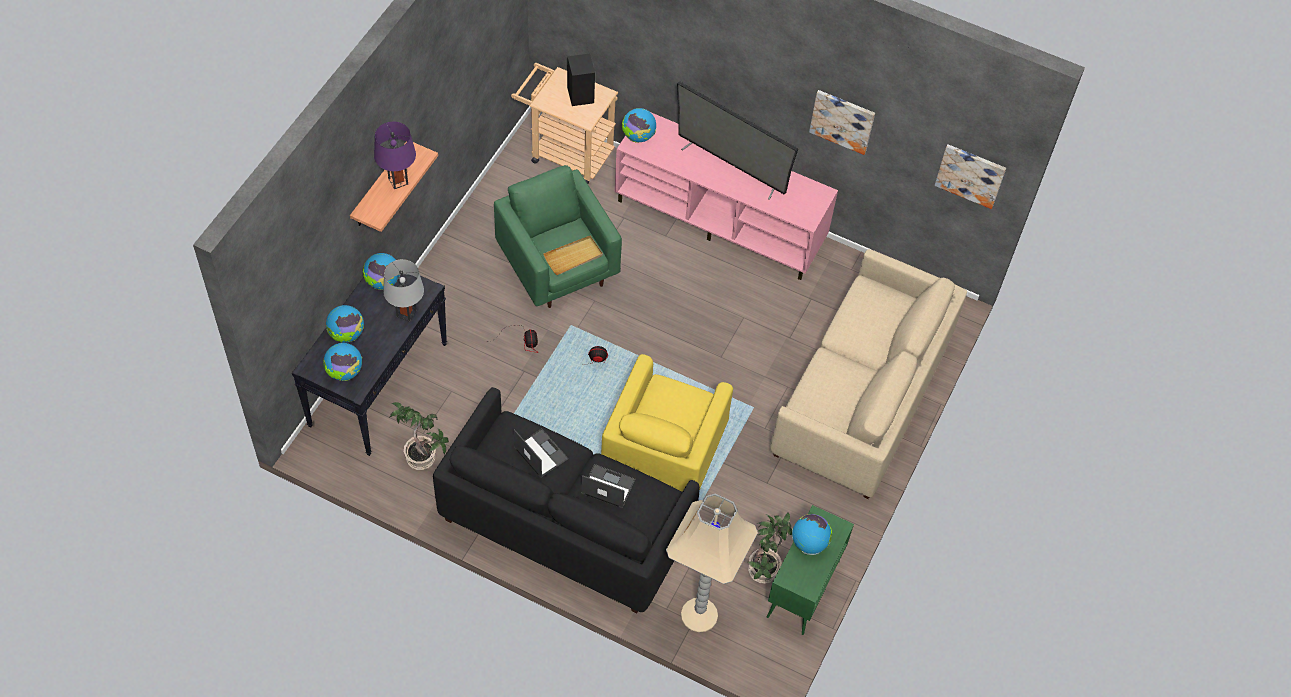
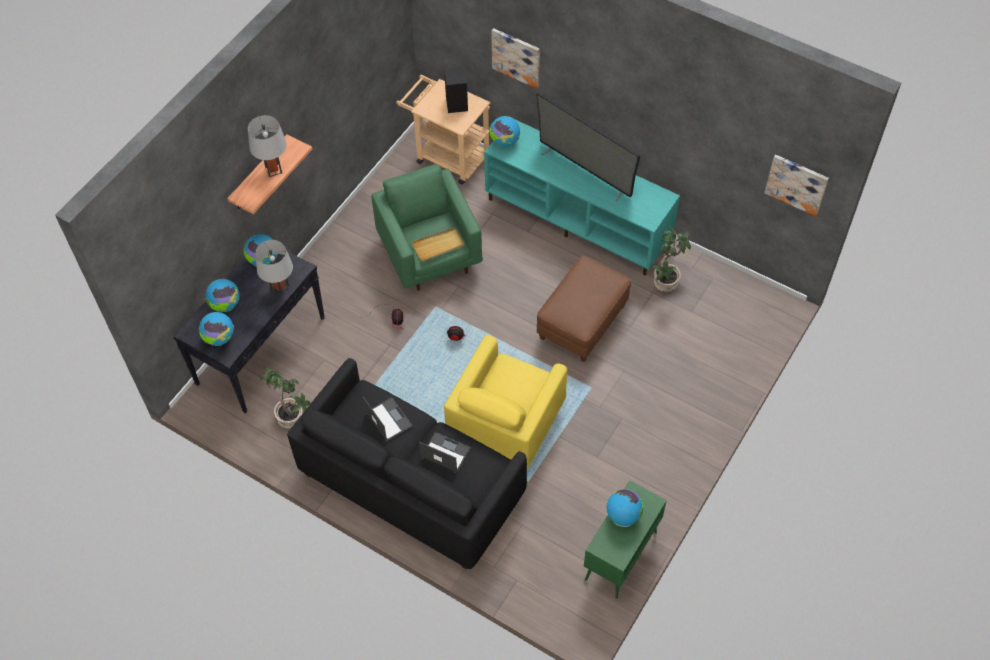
camera: 10 degrees right, 0 degrees up
purple table lamp [374,121,416,189] -> grey table lamp [248,115,287,177]
pink tv stand [615,113,838,280] -> turquoise tv stand [484,120,680,276]
beige floor lamp [666,493,758,632] -> none
potted plant [748,513,792,584] -> potted plant moved to [652,226,691,292]
beige sofa [770,249,967,499] -> none
picture [809,90,875,155] -> picture moved to [491,28,540,89]
none -> brown ottoman [537,256,631,362]

